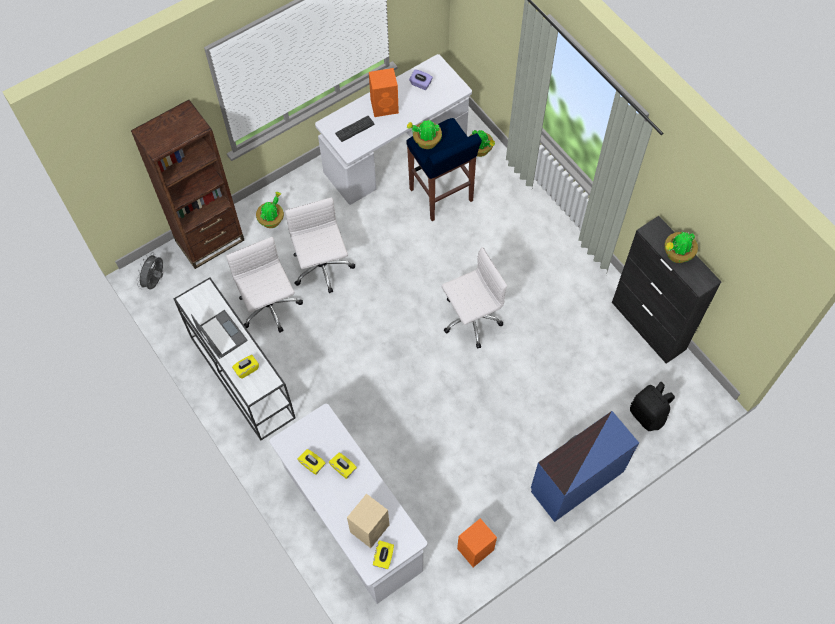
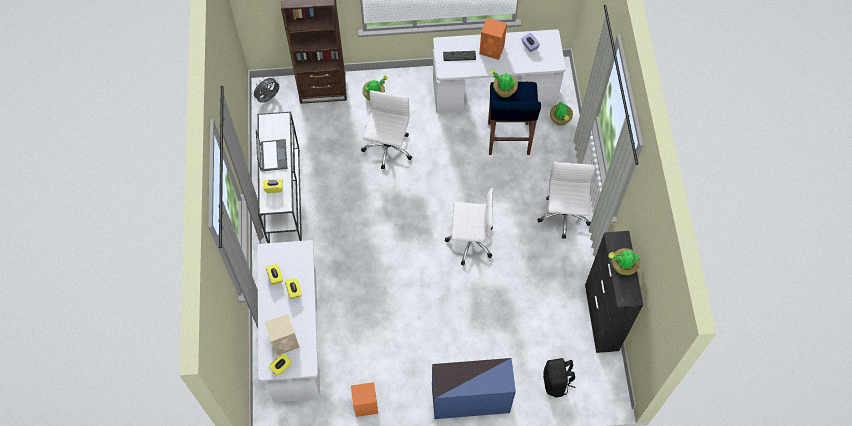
camera: 30 degrees right, 0 degrees up
white office chair [226,237,303,332] -> white office chair moved to [537,162,596,239]

